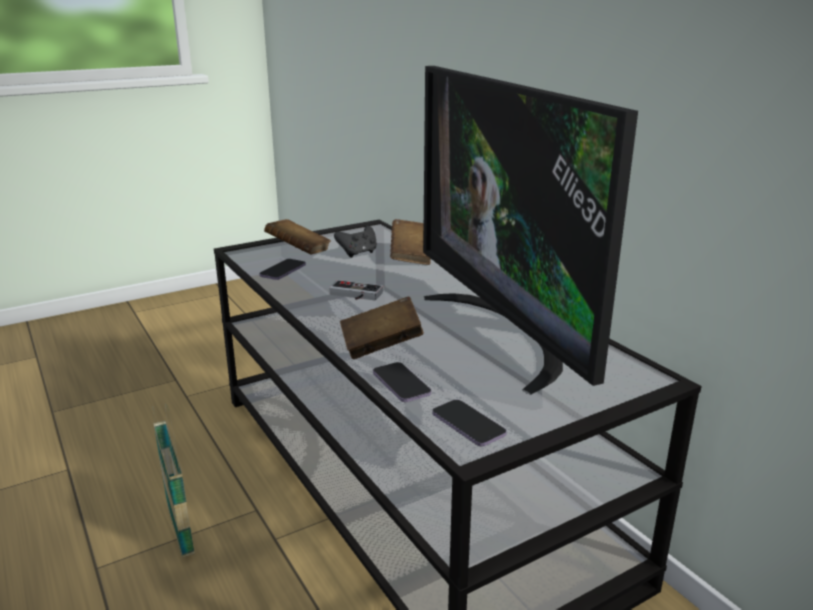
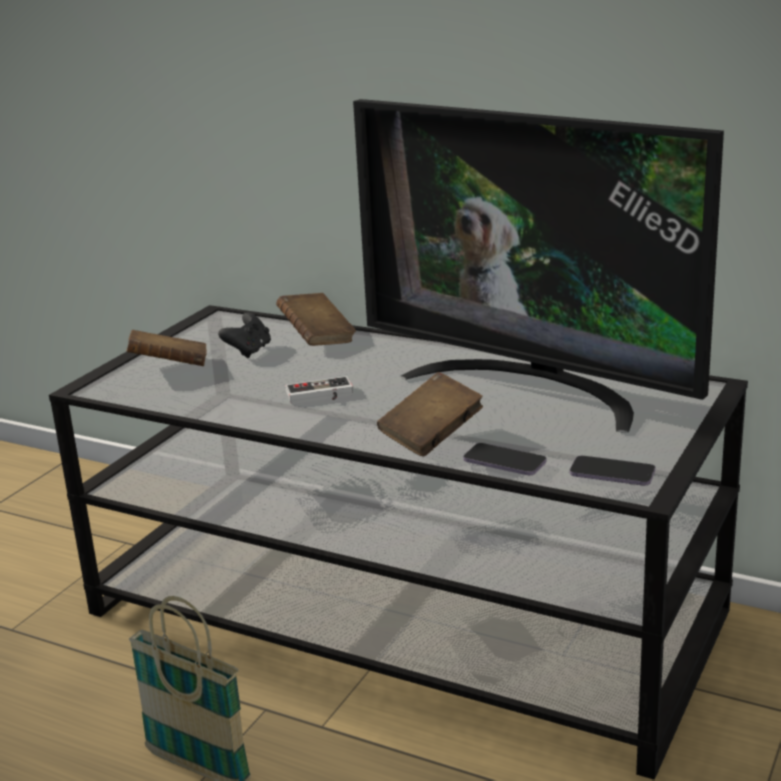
camera: 30 degrees left, 0 degrees up
phone [259,259,306,280] -> none

